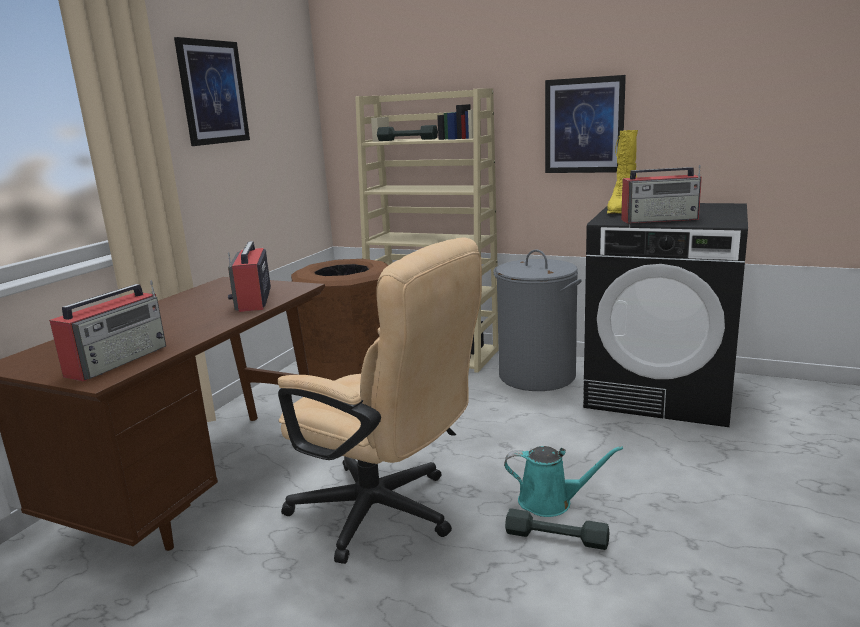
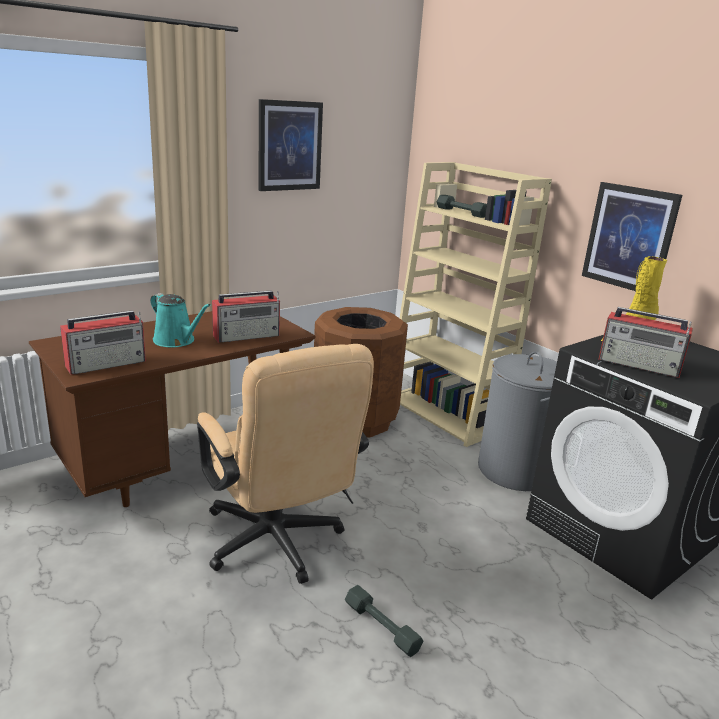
camera: 25 degrees right, 5 degrees up
radio [228,241,271,312] -> radio turned 135 degrees counterclockwise [212,291,280,343]
turquoise watering can [504,446,623,517] -> turquoise watering can moved to [150,293,211,347]

